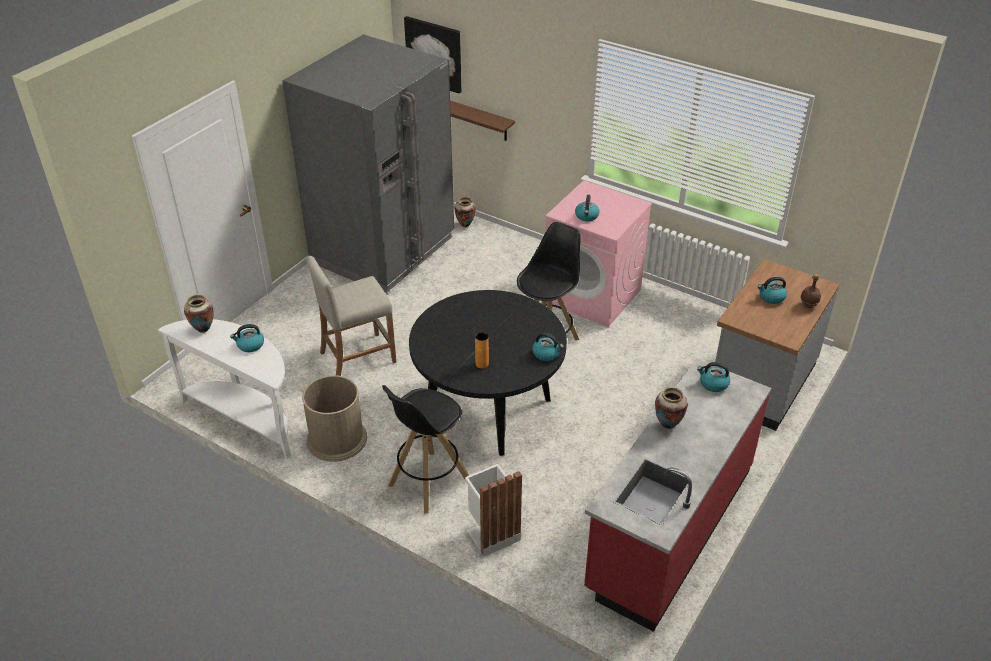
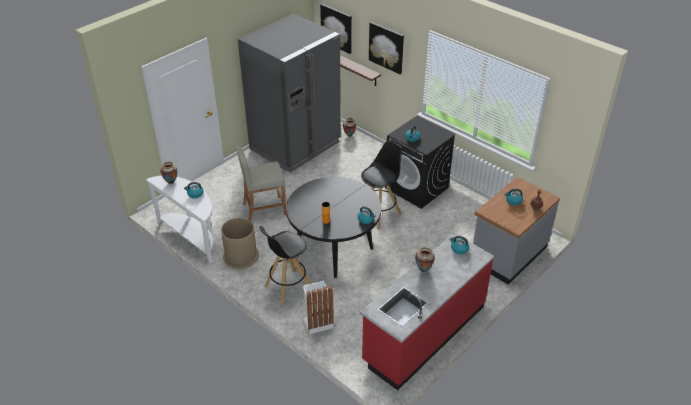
camera: 10 degrees right, 0 degrees up
pink washing machine [545,180,652,327] -> black washing machine [385,116,456,209]
none -> picture [369,22,404,74]

